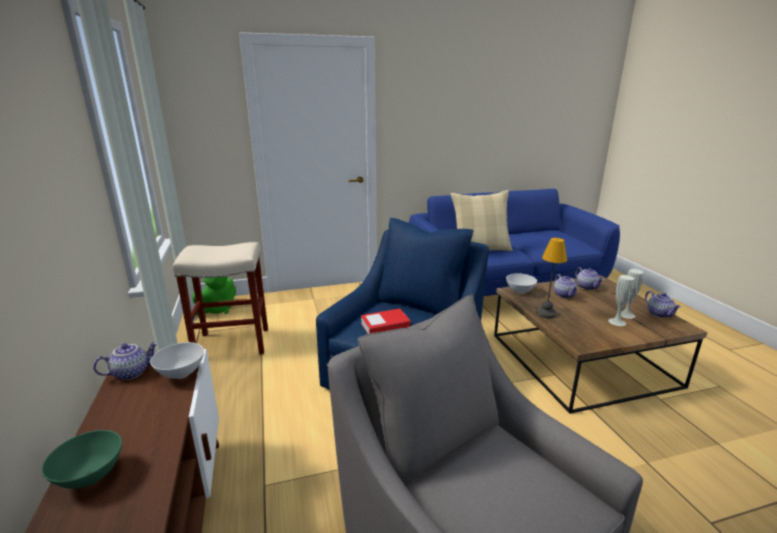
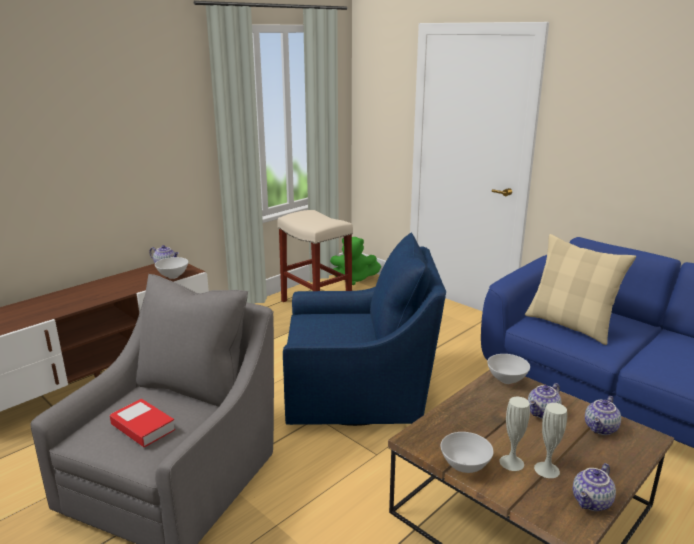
camera: 60 degrees right, 0 degrees up
green bowl [42,430,122,489] -> none
book [361,308,410,334] -> book moved to [110,399,175,447]
table lamp [536,238,567,319] -> none
none -> white bowl [441,432,493,473]

